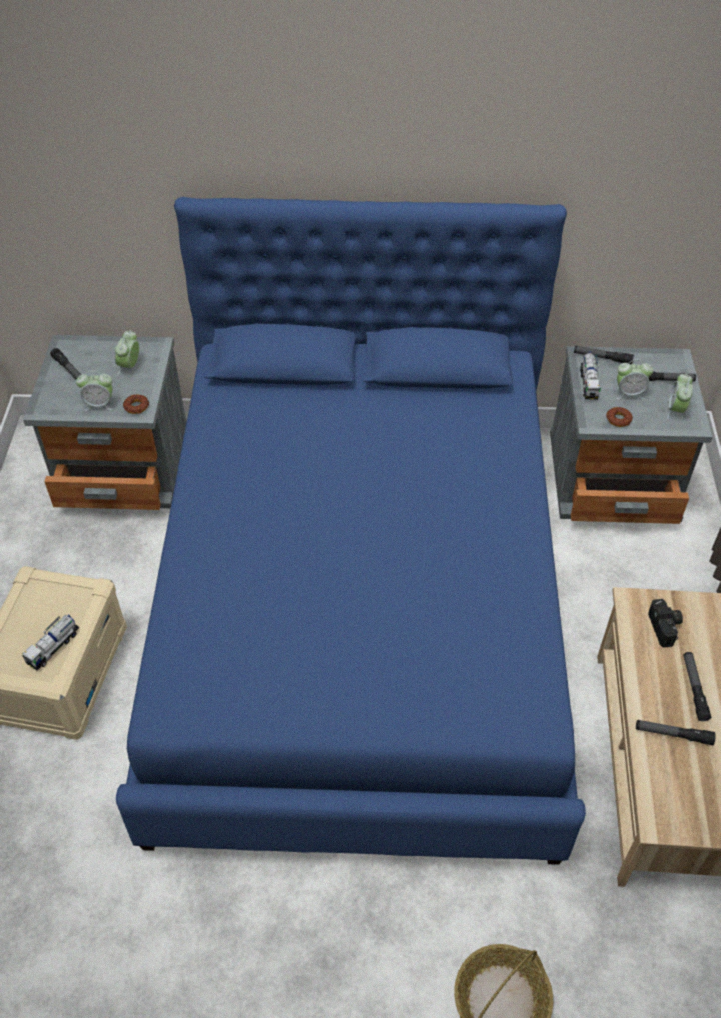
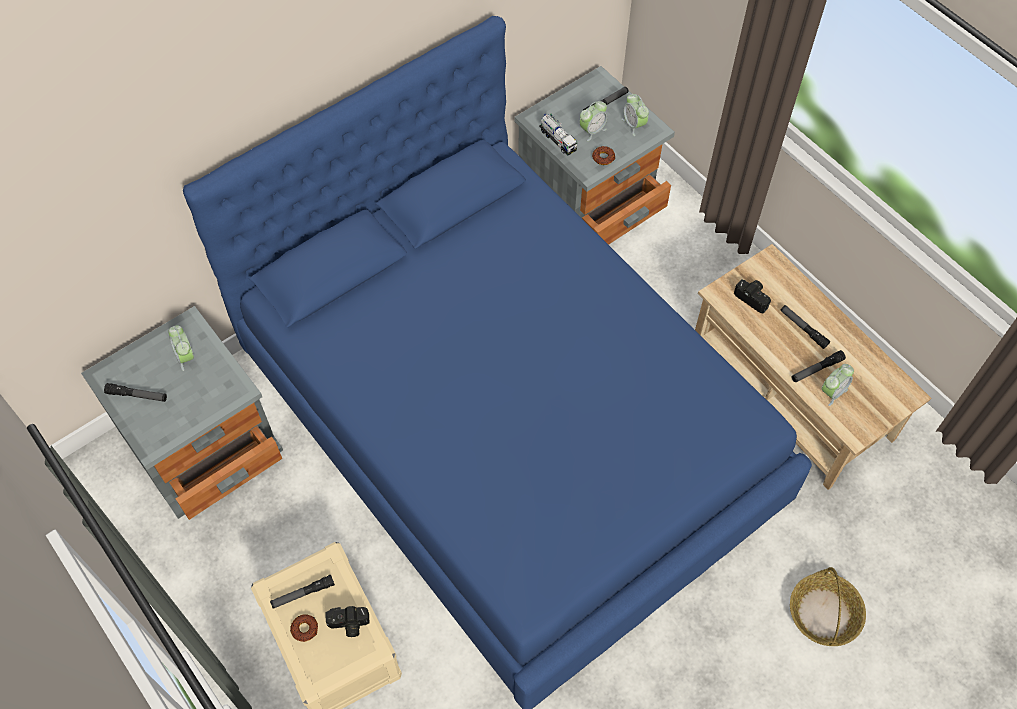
camera: 40 degrees left, 10 degrees up
toy truck [22,614,79,670] -> camera [326,606,369,637]
alarm clock [76,370,114,411] -> alarm clock moved to [822,364,854,406]
donut [123,394,149,414] -> donut moved to [290,614,318,642]
flashlight [574,346,634,364] -> flashlight moved to [270,574,335,609]

